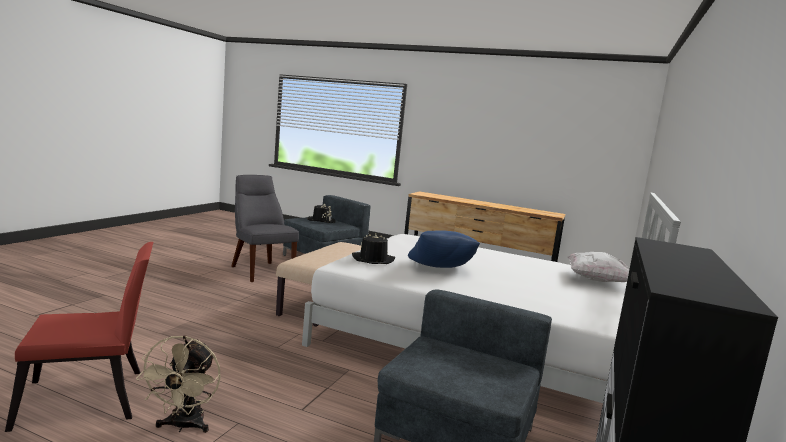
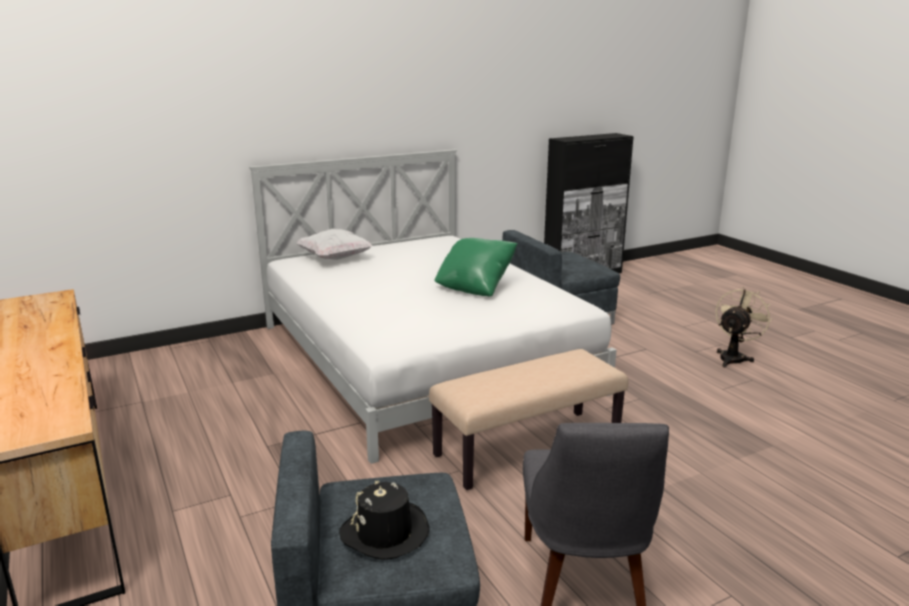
camera: 140 degrees left, 10 degrees up
red chair [5,242,153,432] -> none
black hat [352,234,395,264] -> none
blue pillow [408,230,480,268] -> green pillow [434,238,517,297]

